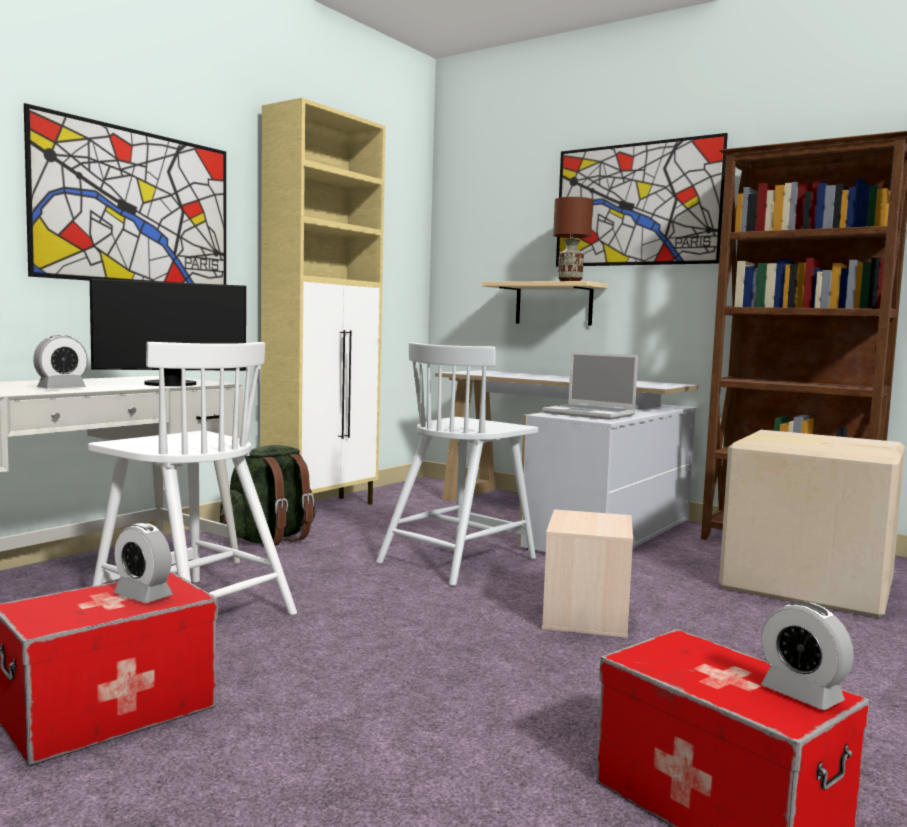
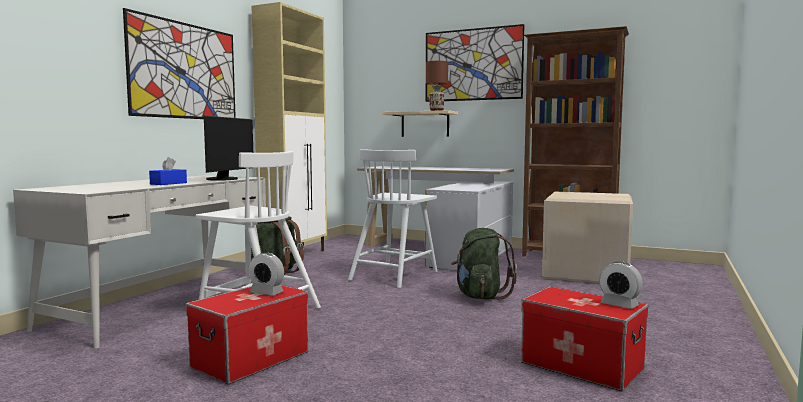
camera: 10 degrees left, 0 degrees up
alarm clock [33,335,88,389] -> blue tissue box [149,157,187,185]
monitor [90,279,246,386] -> monitor turned 45 degrees counterclockwise [204,116,253,181]
laptop [542,352,638,420] -> none
beige storage box [542,509,633,638] -> green backpack [451,228,517,300]

